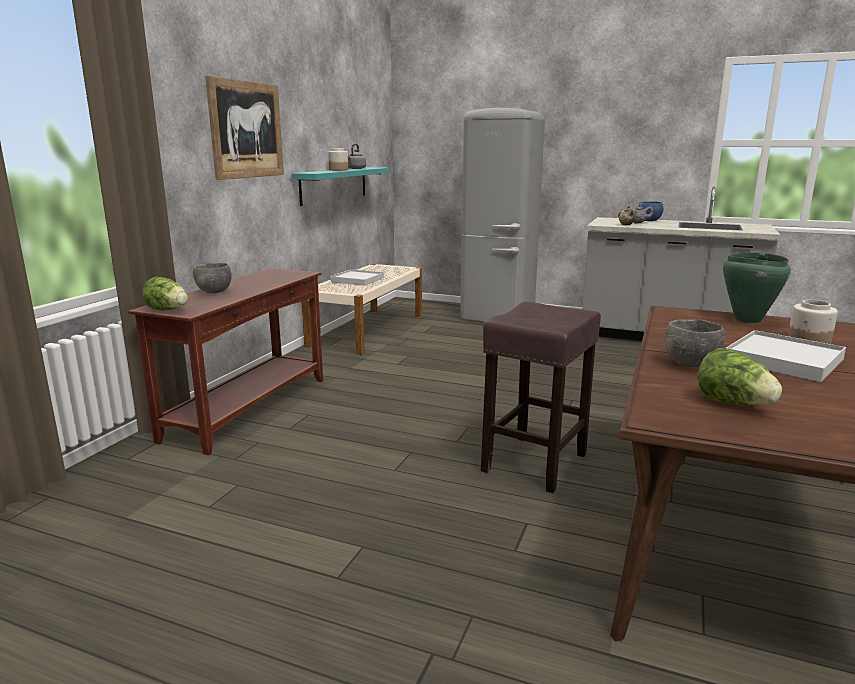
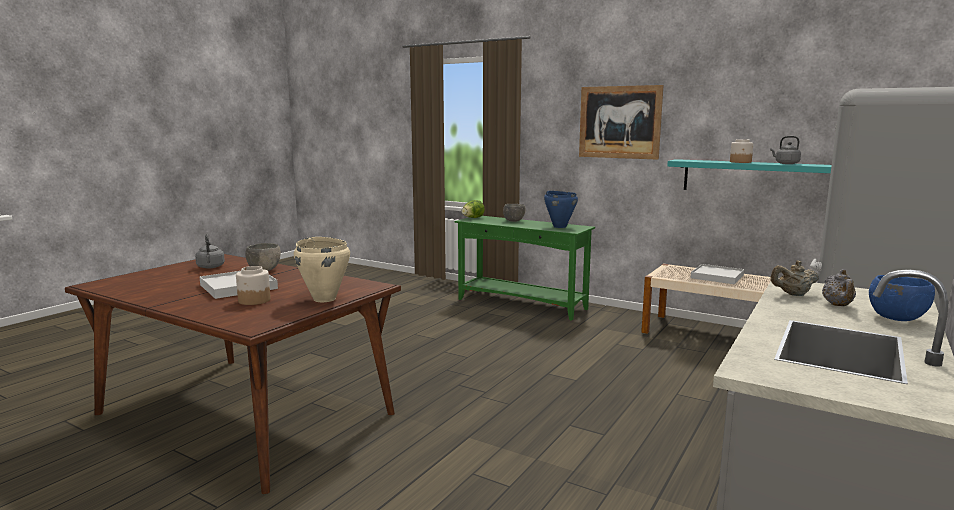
camera: 100 degrees right, 5 degrees down
brown console table [128,268,323,455] -> green console table [455,216,595,321]
brown stool [481,302,601,493] -> none
lettuce [697,348,782,405] -> grey kettle [195,234,225,269]
green cooking pot [723,253,791,323] -> beige cooking pot [294,237,350,302]
none -> blue cooking pot [544,191,578,228]

